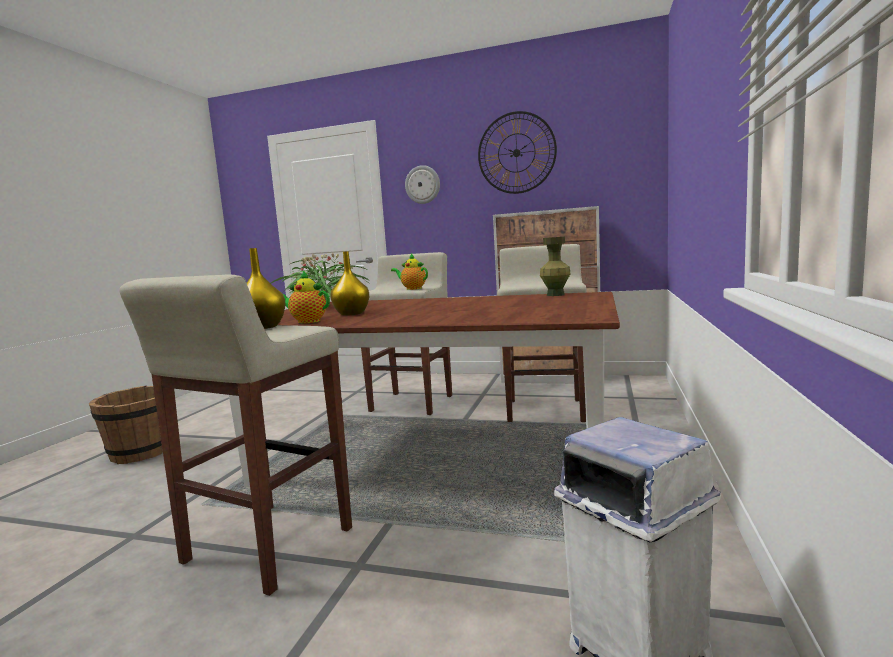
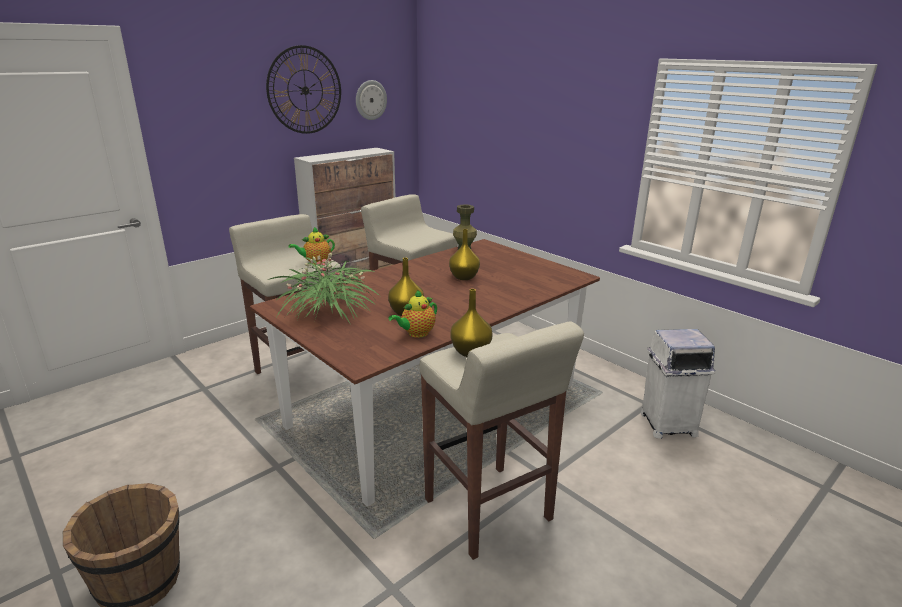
camera: 60 degrees left, 15 degrees up
wall clock [405,165,440,204] -> wall clock moved to [356,80,387,120]
none -> yellow vase [449,229,480,280]

